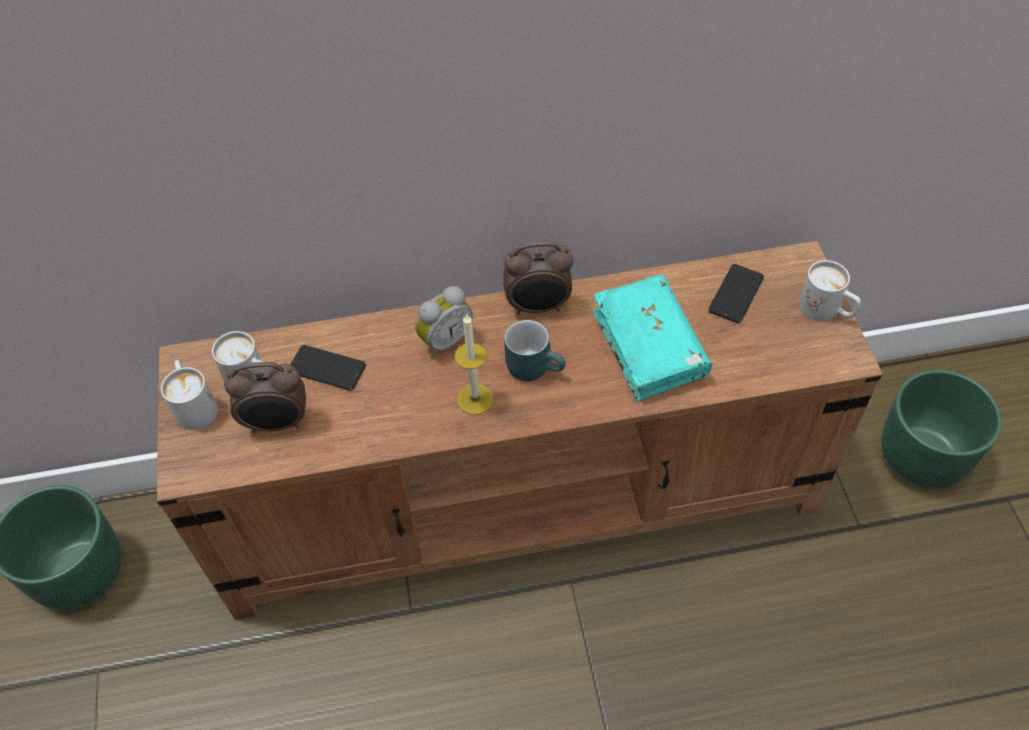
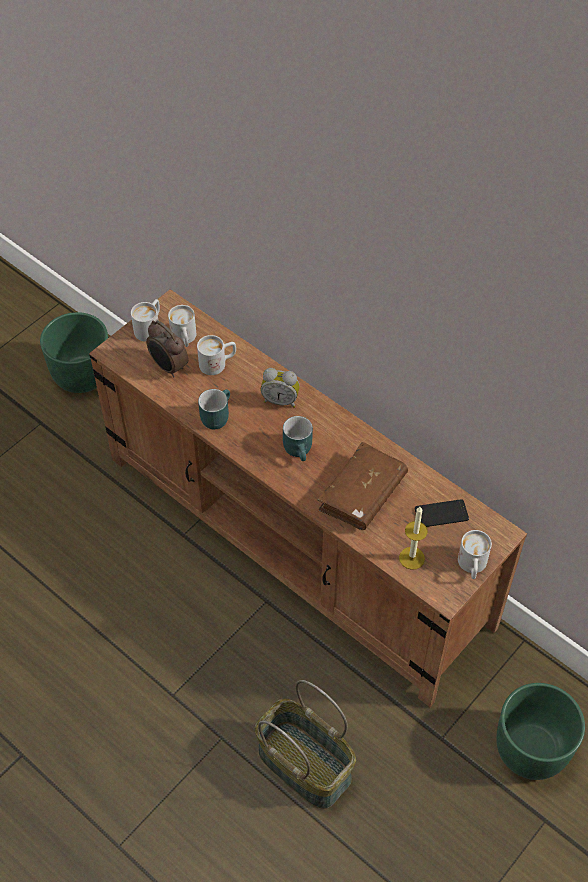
camera: 50 degrees right, 0 degrees up
phone [290,345,366,390] -> white mug [197,335,236,375]
candle [454,313,494,415] -> candle moved to [399,507,428,570]
alarm clock [503,241,573,315] -> none
turquoise book [593,275,712,402] -> brown book [318,442,408,530]
none -> turquoise mug [198,389,230,429]
none -> basket [255,680,356,809]

